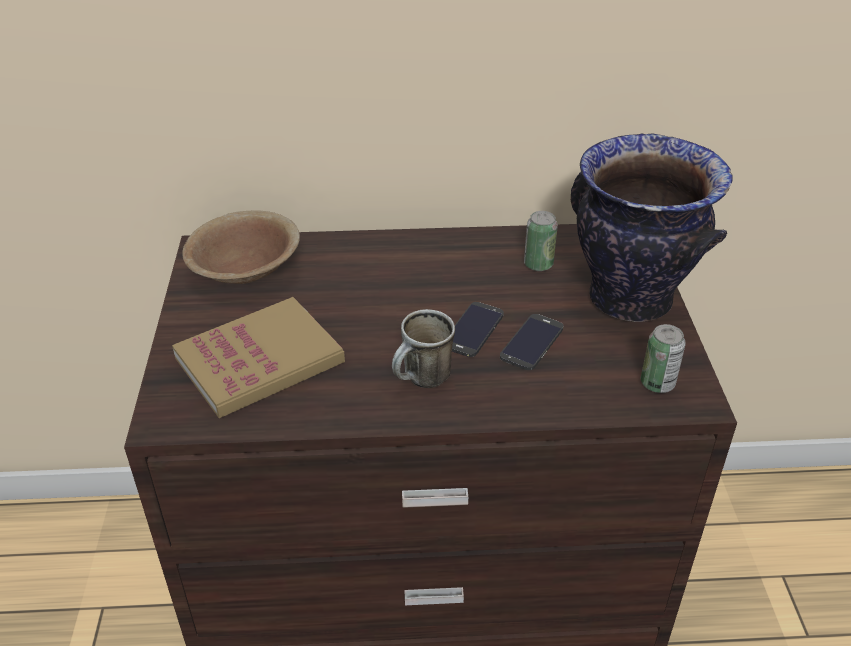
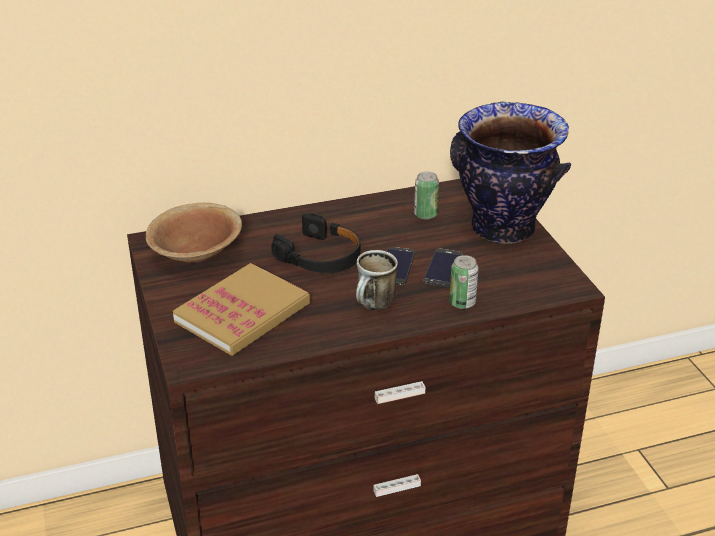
camera: 15 degrees left, 5 degrees down
can [641,324,686,393] -> can moved to [449,255,479,309]
none -> black headphones [271,214,360,273]

